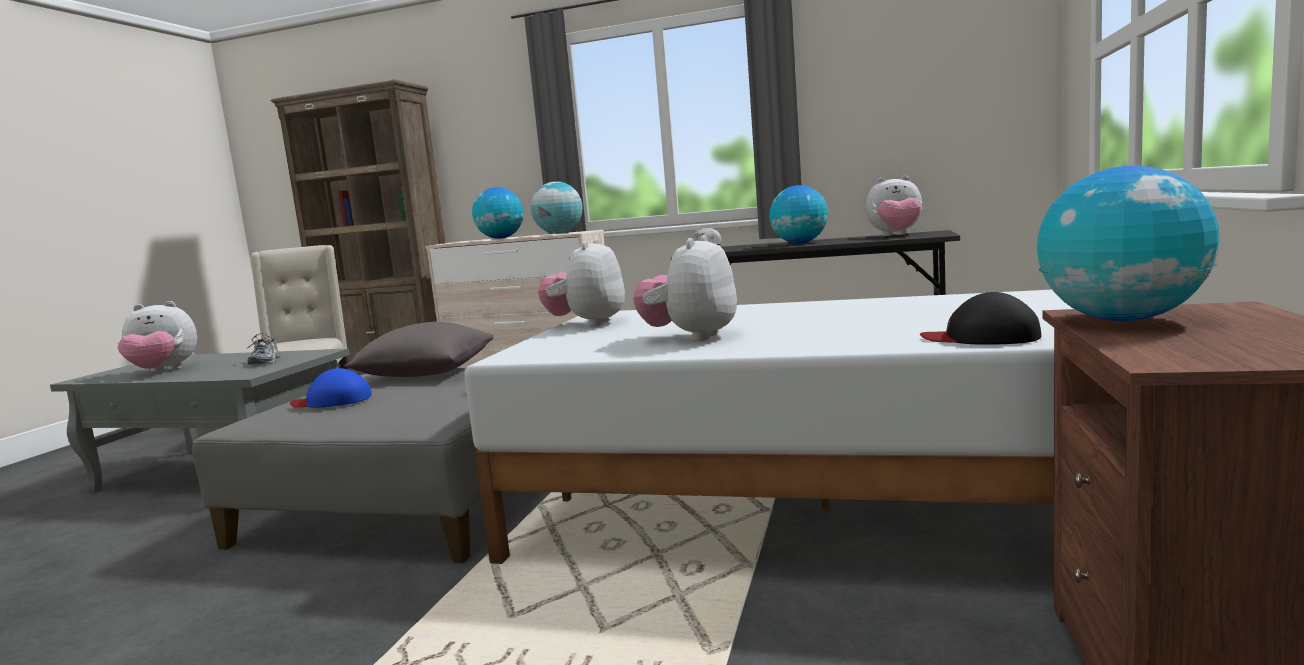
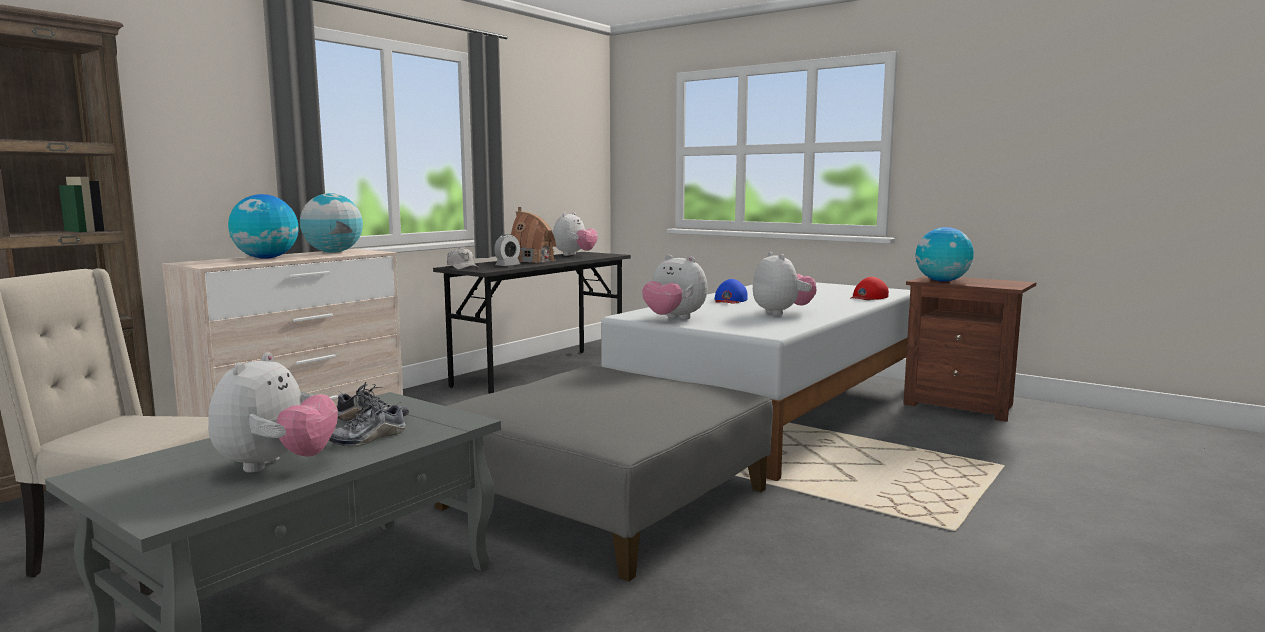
camera: 70 degrees left, 0 degrees up
blue cap [290,368,372,408] -> blue cap moved to [715,279,748,304]
grey pillow [344,322,494,377] -> none
plush toy [633,235,737,341] -> plush toy turned 150 degrees counterclockwise [753,252,816,316]
globe [770,185,828,243] -> toy house [511,207,556,263]
black cap [920,292,1042,345] -> red cap [851,277,889,300]
none -> shoe [329,397,406,447]
none -> alarm clock [494,234,520,266]

